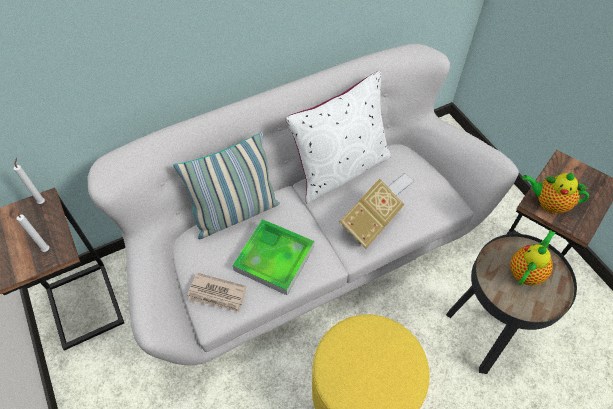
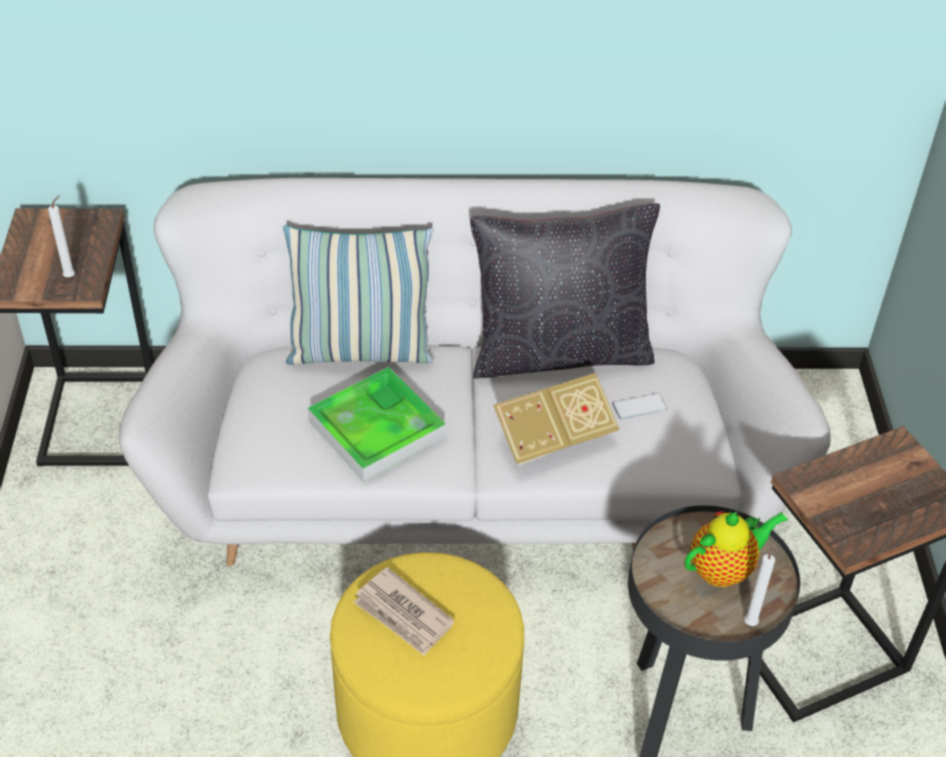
camera: 25 degrees right, 10 degrees down
white candle [14,158,45,204] -> white candle moved to [744,542,776,626]
newspaper [187,273,246,312] -> newspaper moved to [353,567,454,656]
white pillow [285,71,391,204] -> black pillow [470,203,660,379]
teapot [522,172,589,213] -> none

